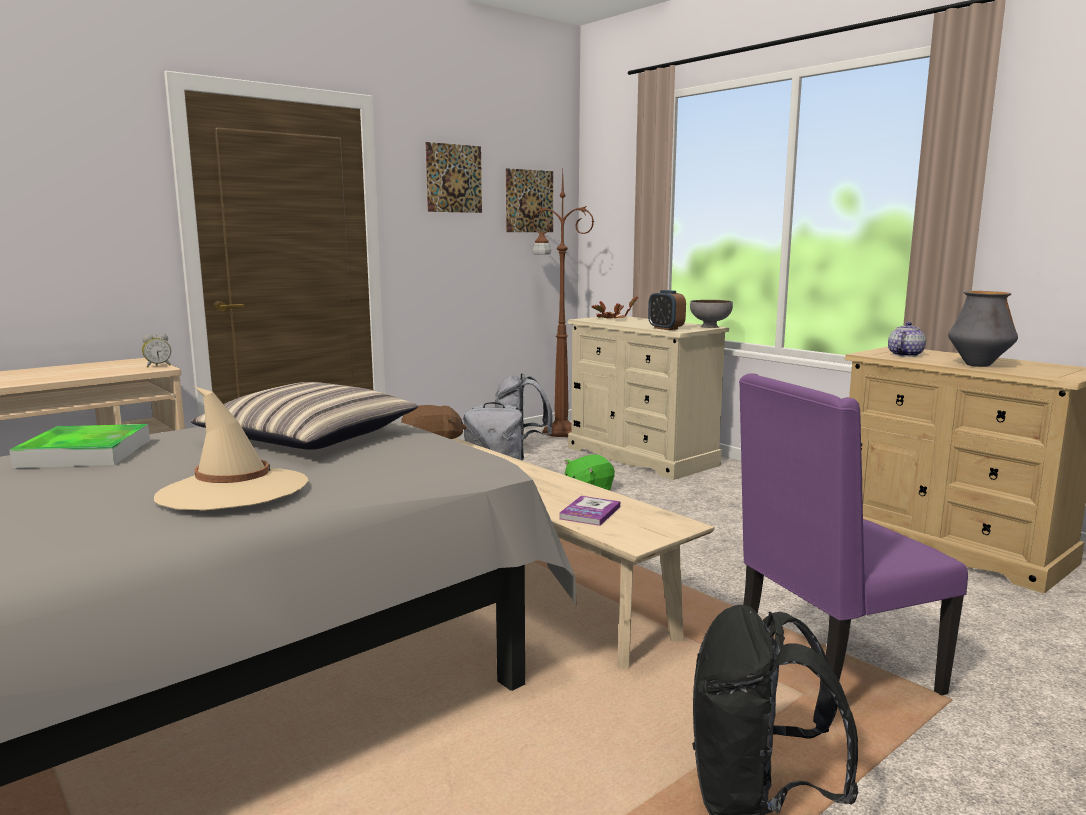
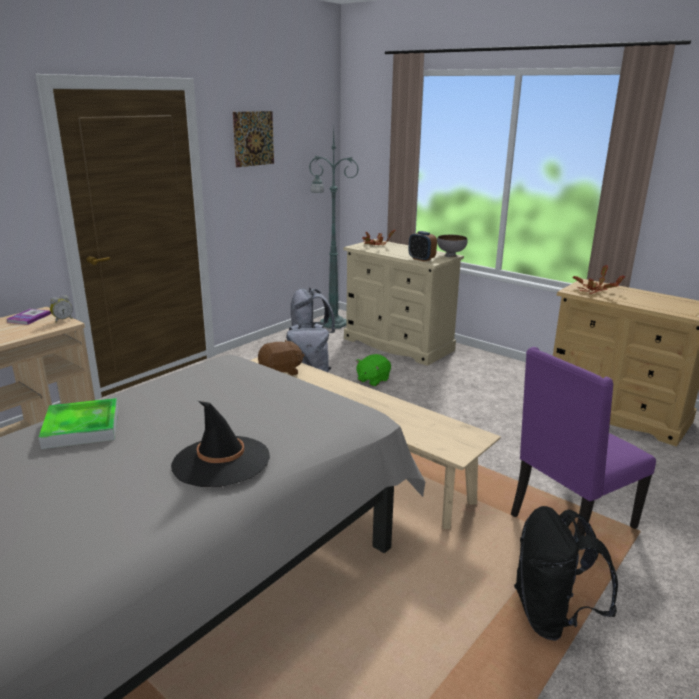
camera: 10 degrees left, 10 degrees up
beige hat [154,387,308,511] -> black hat [171,401,270,487]
pillow [191,382,418,450] -> none
picture [506,168,553,232] -> none
brown floor lamp [532,171,594,437] -> green floor lamp [309,129,359,328]
book [559,496,620,526] -> book moved to [7,309,51,325]
teapot [888,322,926,357] -> potted plant [572,266,625,294]
vase [948,291,1018,367] -> none

